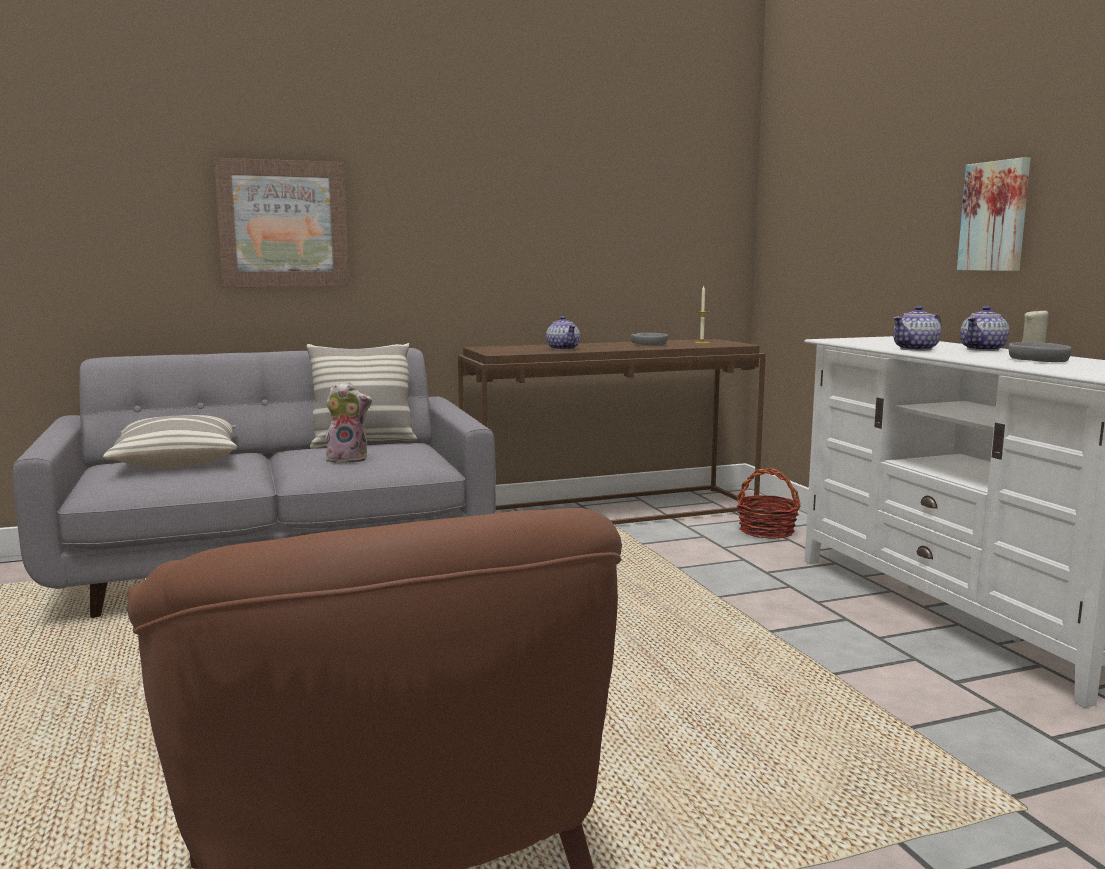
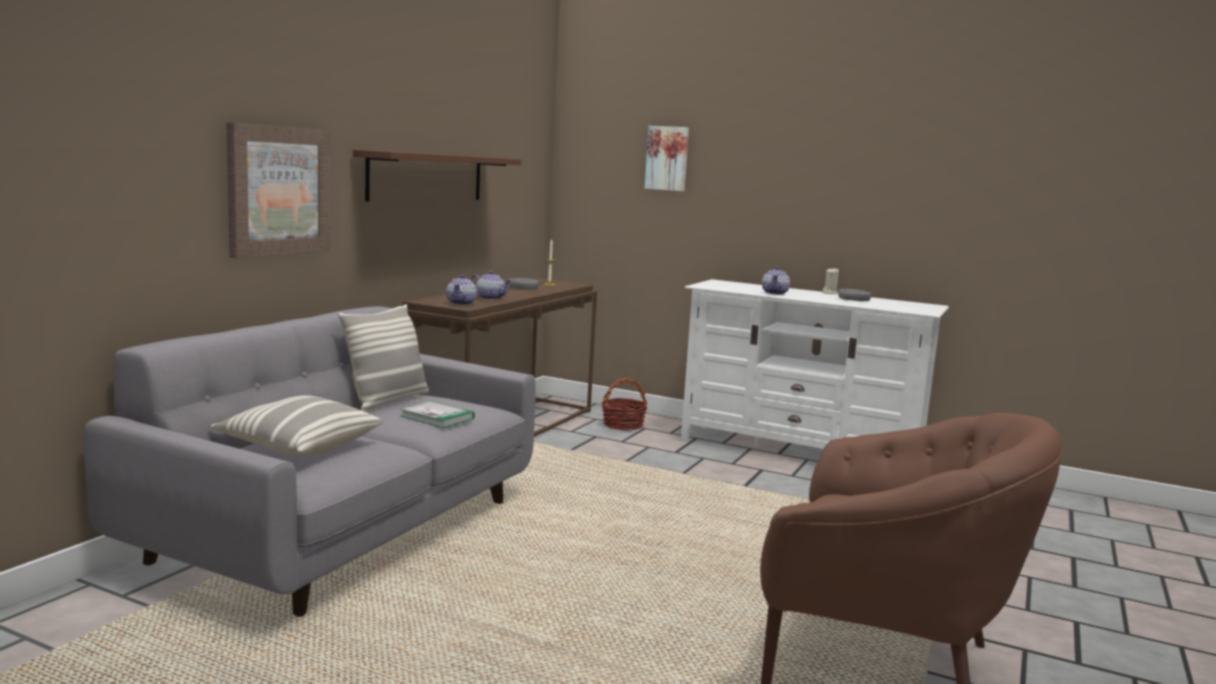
camera: 45 degrees left, 0 degrees up
plush toy [324,382,372,463] -> book [400,401,475,428]
picture [957,157,1031,271] -> picture moved to [645,126,689,191]
teapot [960,306,1009,351] -> teapot moved to [446,274,477,305]
none -> brown shelf [353,149,521,202]

